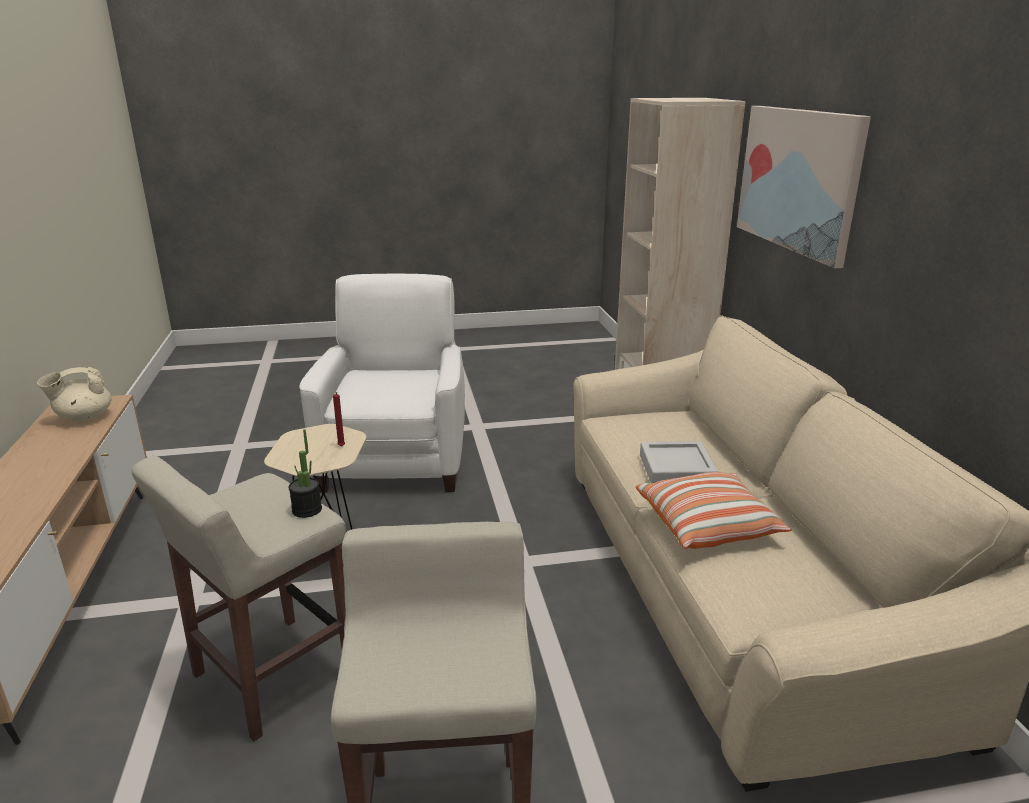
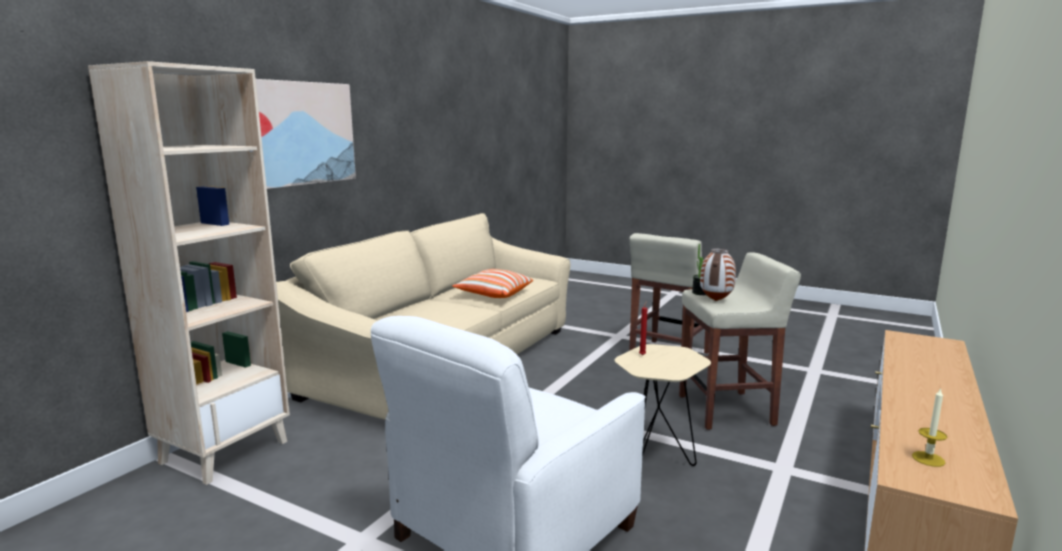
camera: 140 degrees left, 10 degrees down
beige teapot [37,367,112,422] -> candle [912,388,947,467]
grey tray [640,441,718,483] -> none
none -> vase [700,248,736,301]

